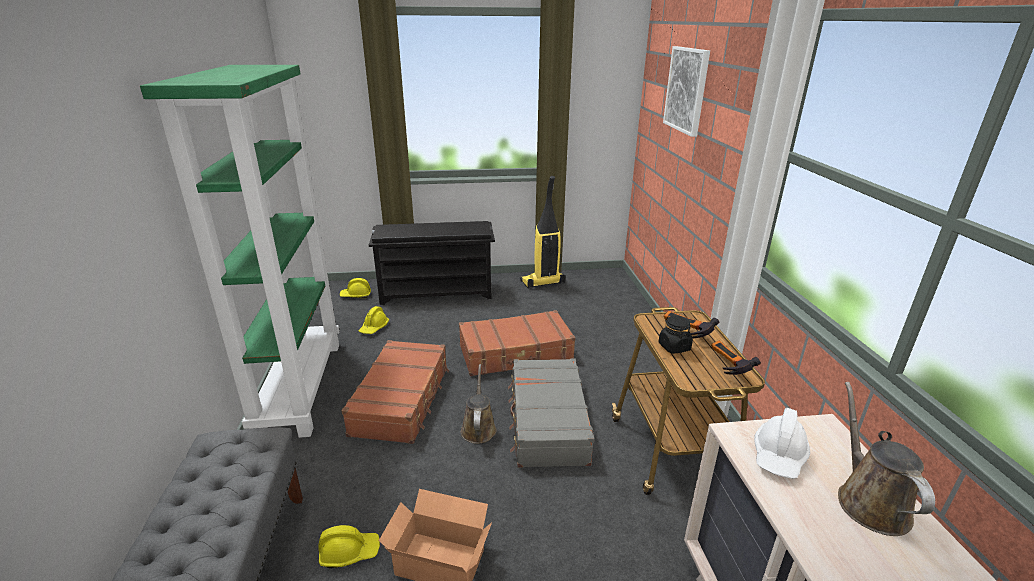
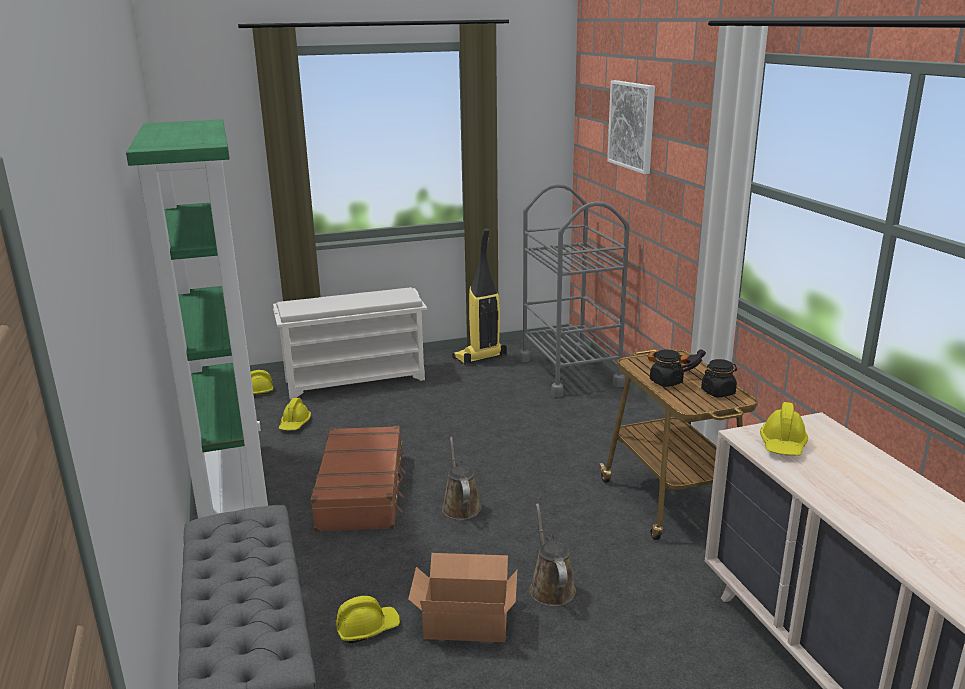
camera: 10 degrees left, 5 degrees down
black shoe rack [369,221,495,305] -> white shoe rack [273,287,427,400]
brown suitcase [459,310,575,376] -> none
grey suitcase [508,358,595,468] -> none
hammer [711,340,761,375] -> black jar [701,359,737,397]
white hard hat [754,408,810,479] -> yellow hard hat [760,402,808,456]
brown watering can [838,382,935,536] -> brown watering can moved to [529,503,576,607]
none -> grey cart [519,184,630,397]

